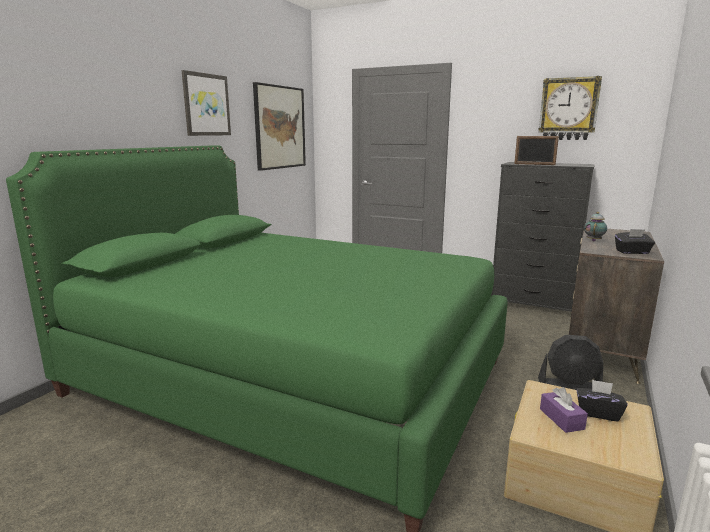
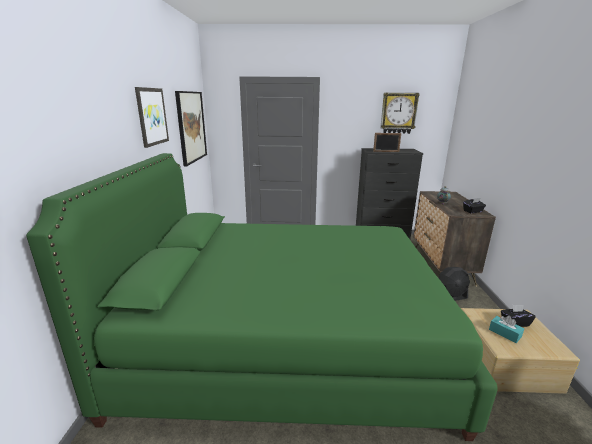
camera: 25 degrees left, 5 degrees up
purple tissue box [540,387,588,433] -> turquoise tissue box [489,316,524,343]

